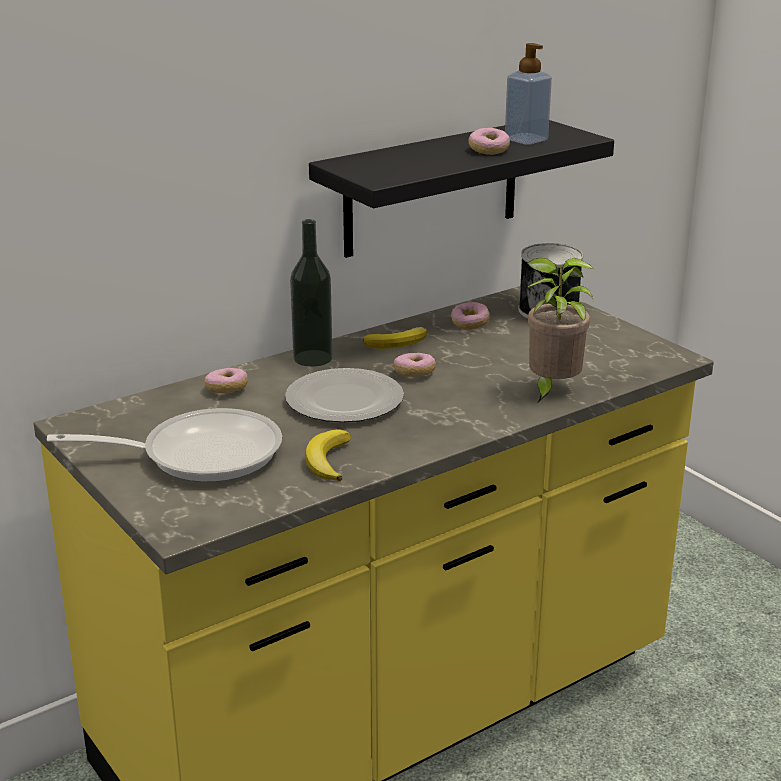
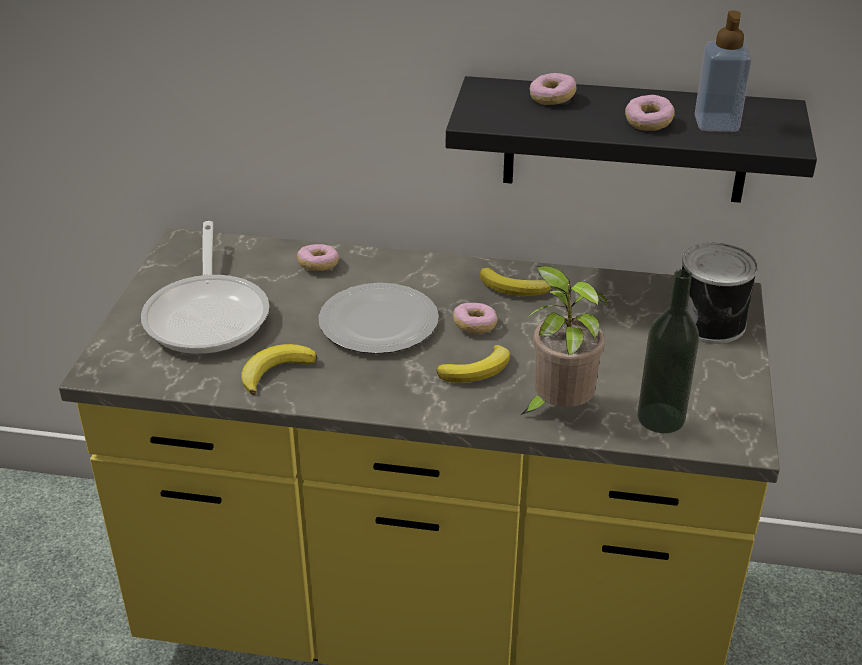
camera: 45 degrees right, 10 degrees up
frying pan [47,408,282,483] -> frying pan turned 45 degrees clockwise [141,221,269,354]
bottle [290,219,333,367] -> bottle moved to [637,269,699,433]
donut [451,302,490,329] -> donut moved to [530,73,577,105]
none -> banana [437,345,510,383]

